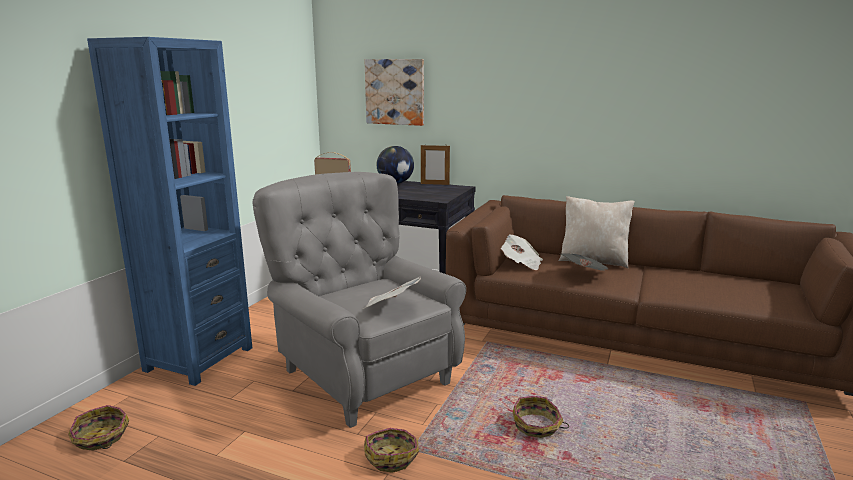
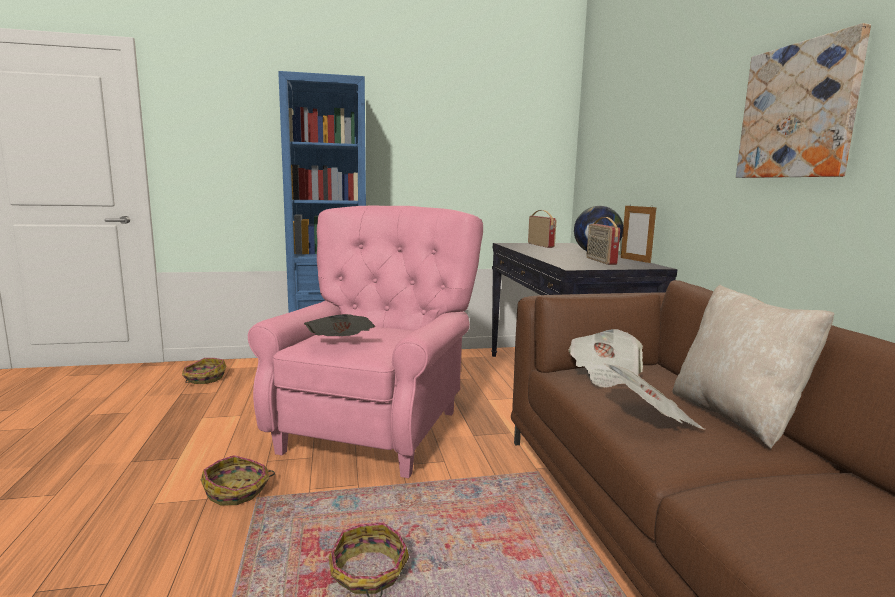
camera: 55 degrees right, 5 degrees down
grey armchair [252,172,466,428] -> pink armchair [248,205,483,478]
picture [364,59,424,126] -> picture moved to [736,23,871,178]
none -> radio [586,217,620,265]

